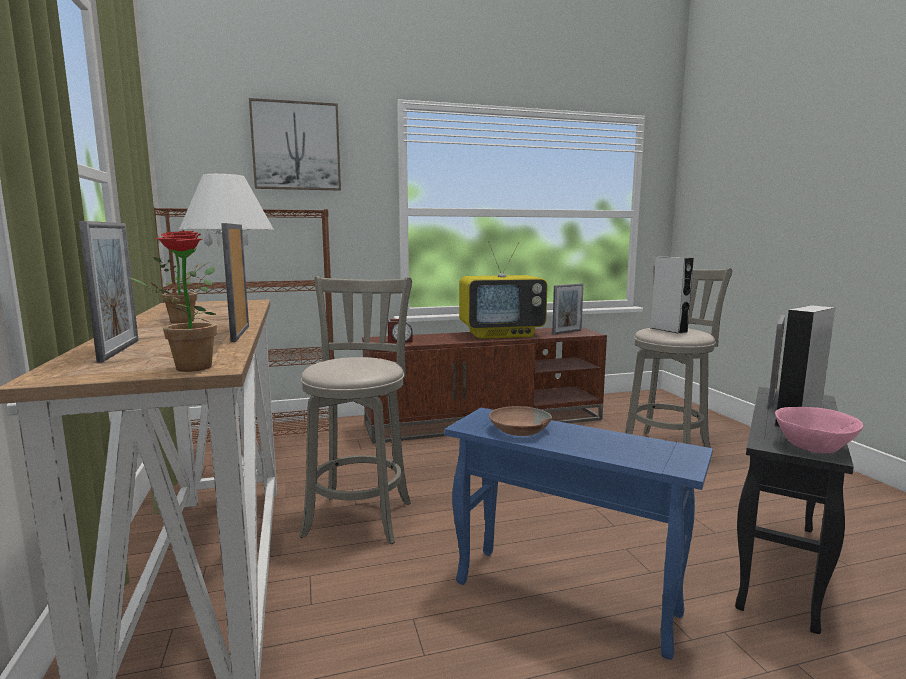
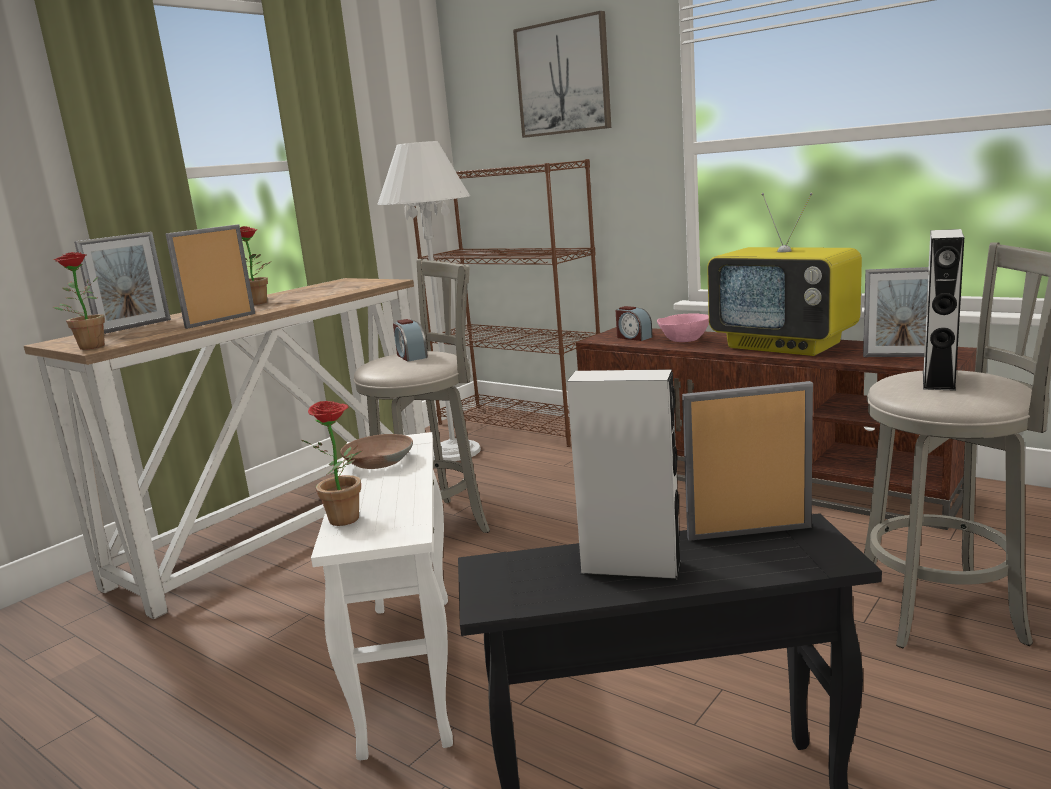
camera: 55 degrees right, 5 degrees up
blue side table [445,408,713,660] -> white side table [311,432,453,760]
pink bowl [775,407,863,453] -> pink bowl moved to [657,313,709,342]
none -> potted plant [301,401,363,526]
none -> alarm clock [393,319,428,362]

